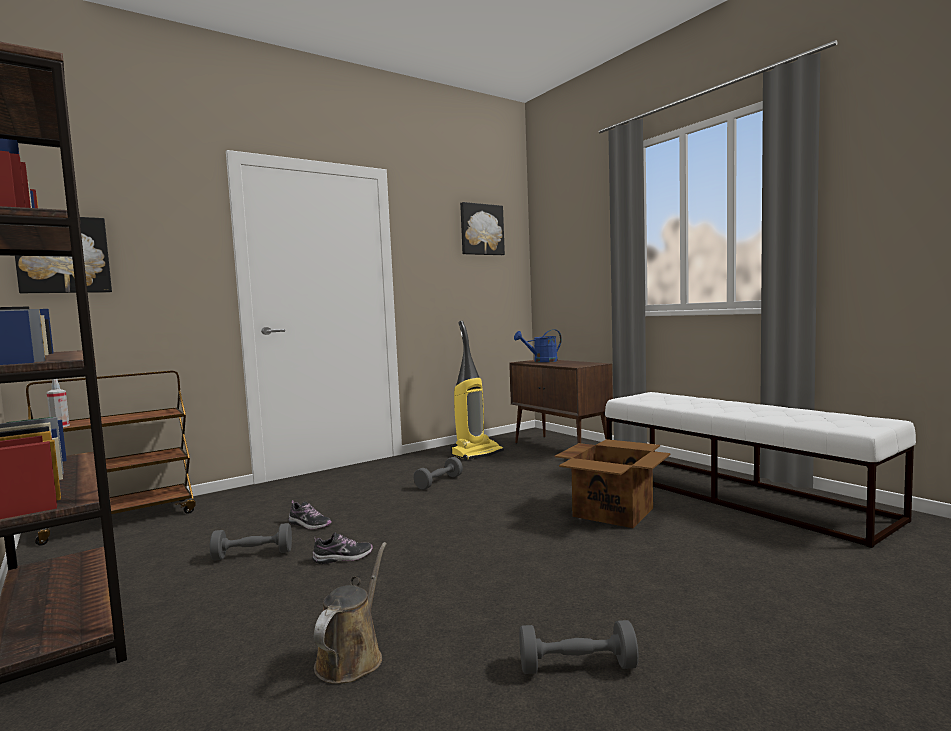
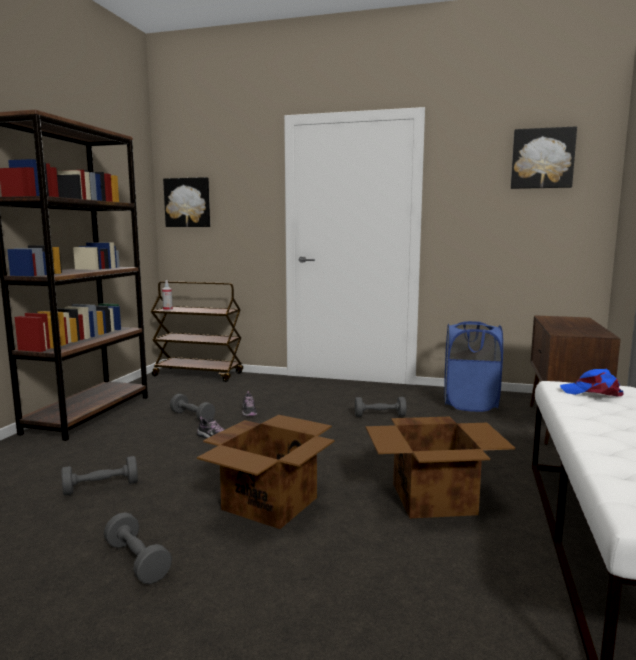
camera: 50 degrees right, 5 degrees up
brown watering can [314,542,387,684] -> grey dumbbell [61,456,138,495]
vacuum cleaner [450,321,504,461] -> blue laundry basket [444,321,503,412]
blue watering can [514,330,562,362] -> none
none -> cardboard box [197,415,335,529]
none -> blue cap [560,369,624,396]

